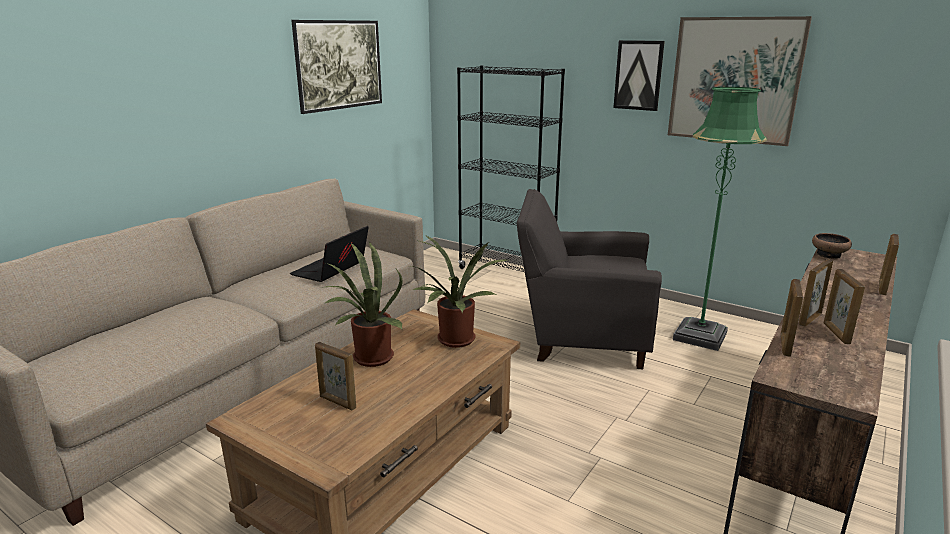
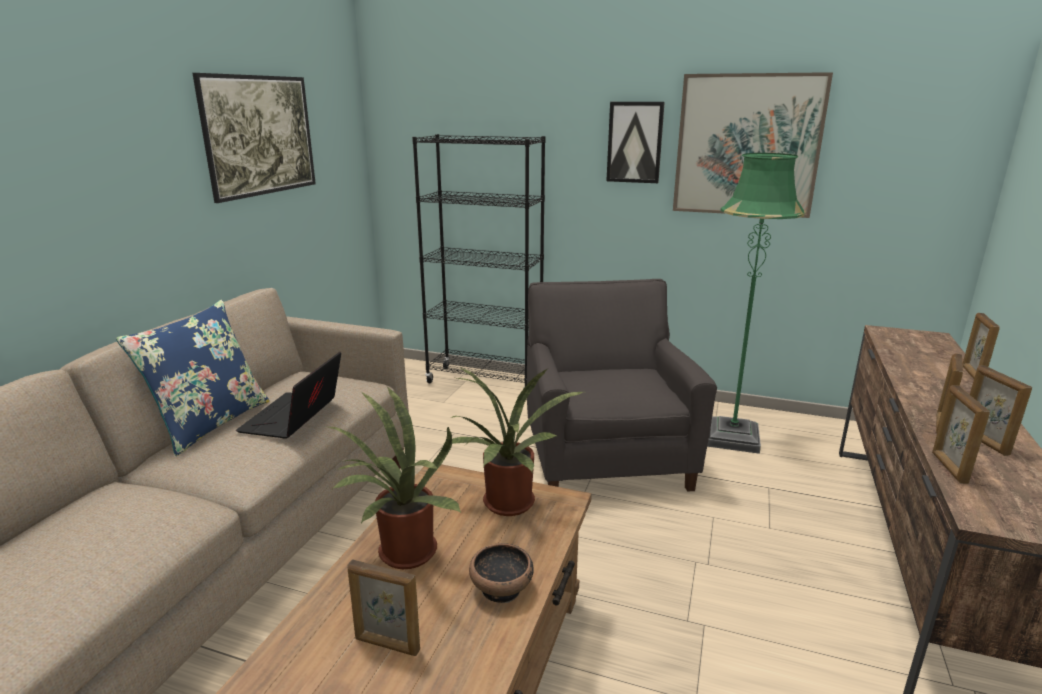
camera: 15 degrees left, 0 degrees up
grey armchair [517,189,662,369] -> grey armchair turned 90 degrees clockwise [527,279,717,492]
bowl [812,233,852,259] -> bowl moved to [469,543,534,603]
none -> blue pillow [116,300,270,456]

